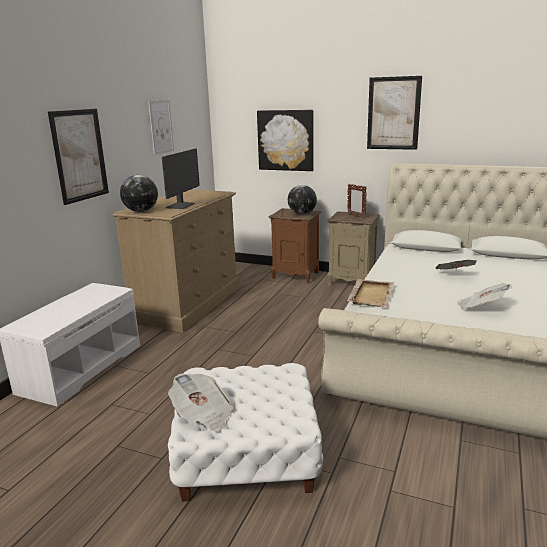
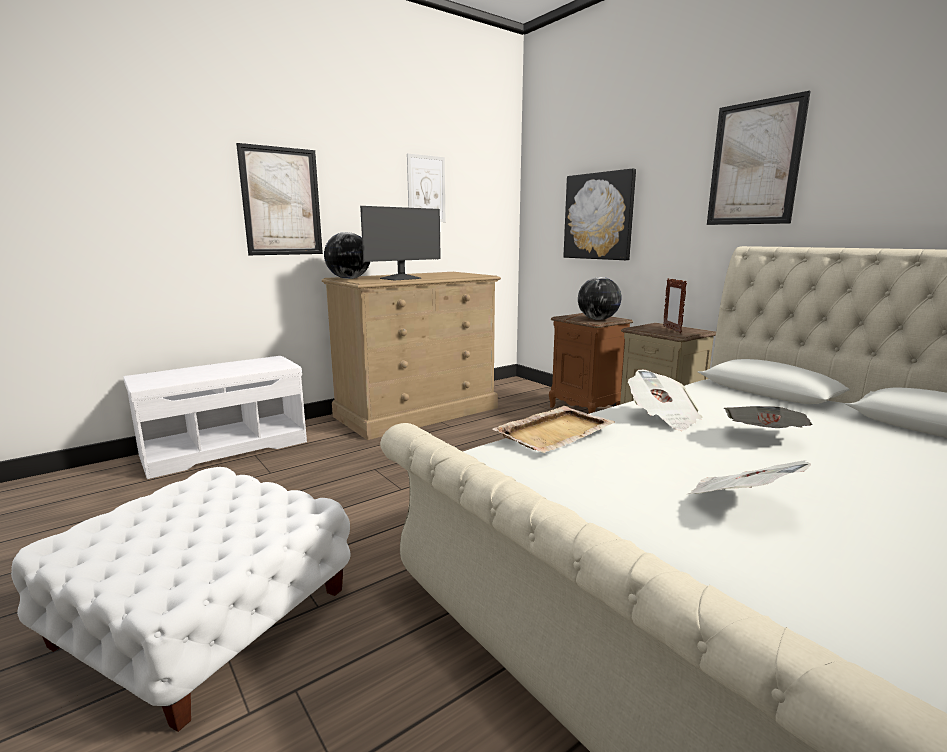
camera: 30 degrees right, 5 degrees down
newspaper [168,373,234,432] -> newspaper moved to [628,369,703,431]

